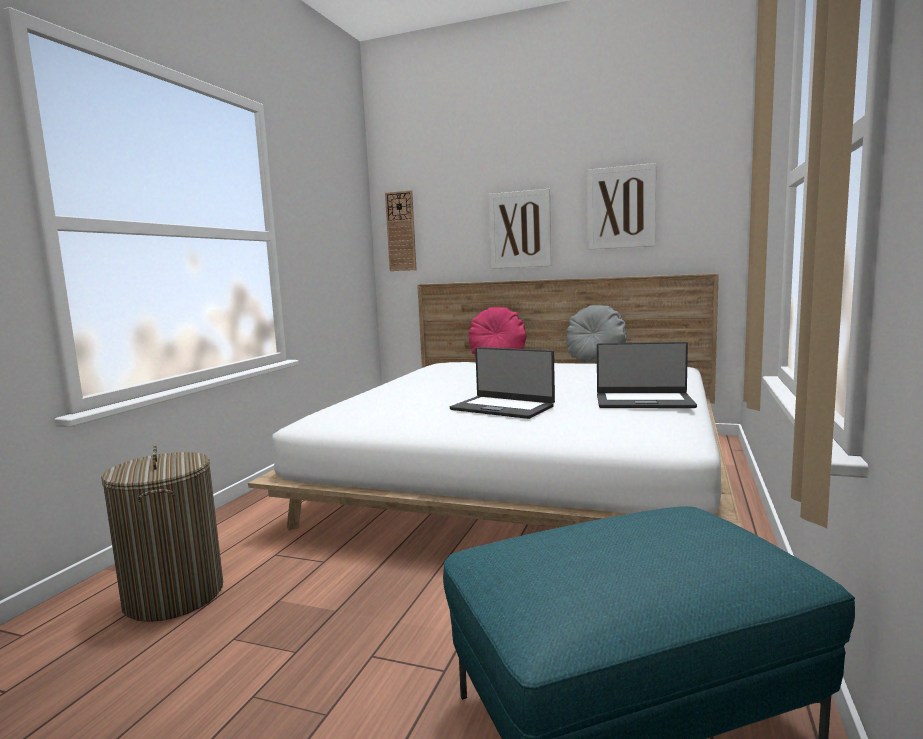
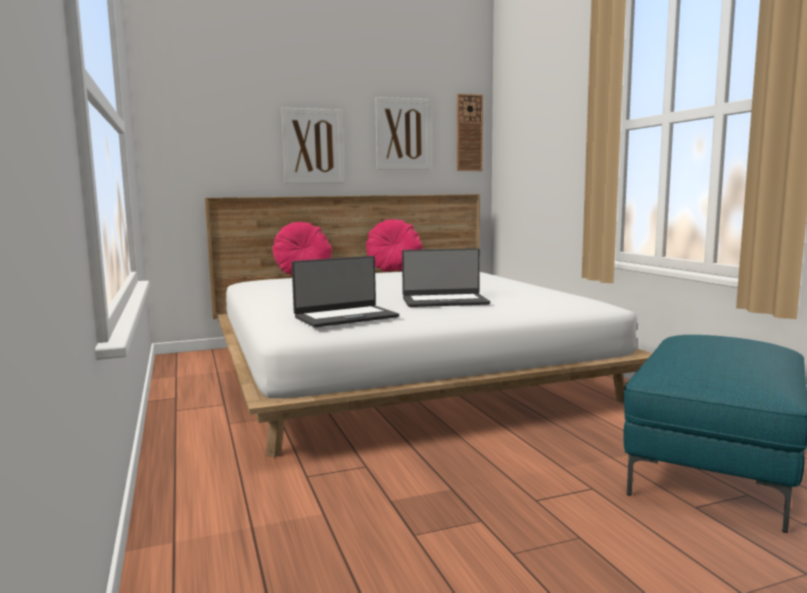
camera: 40 degrees left, 0 degrees up
laundry basket [101,445,223,622] -> none
wall clock [385,190,417,271] -> wall clock moved to [457,94,483,171]
grey pillow [566,305,627,362] -> pink pillow [366,219,422,272]
laptop [597,342,697,408] -> laptop moved to [292,256,399,327]

